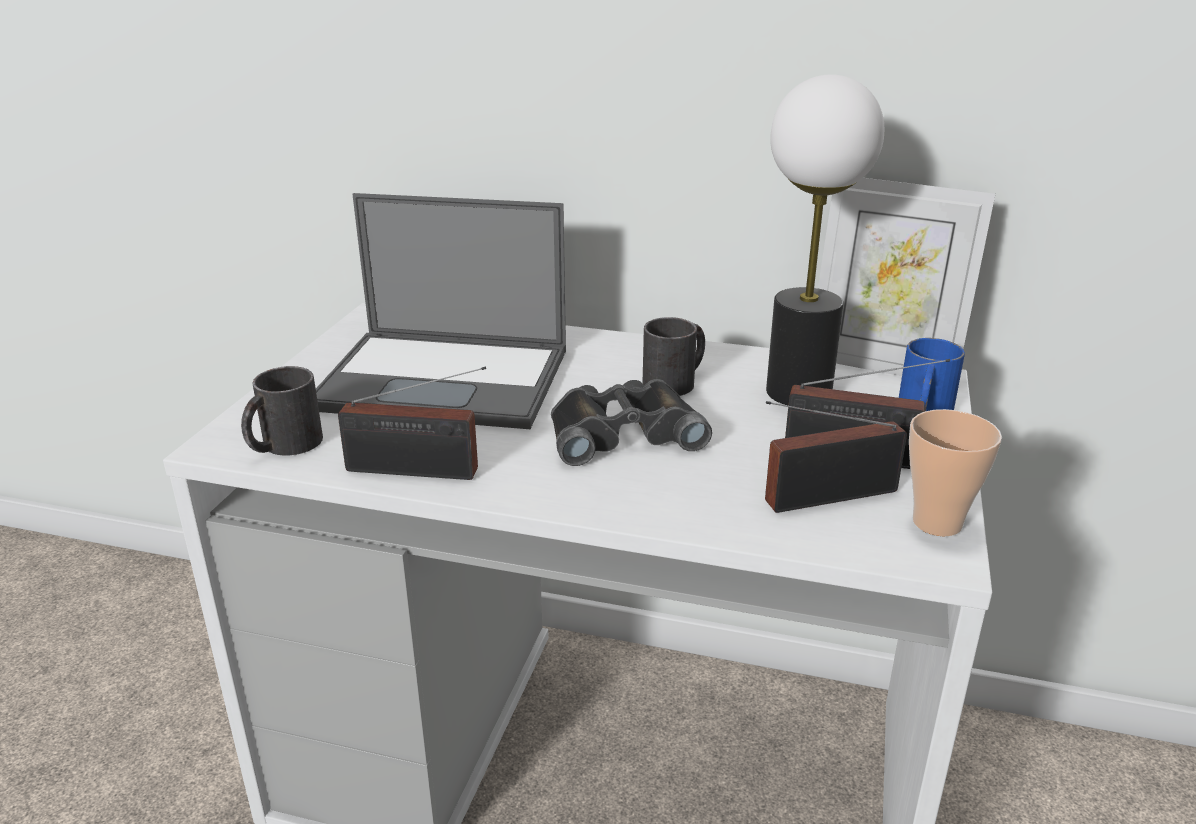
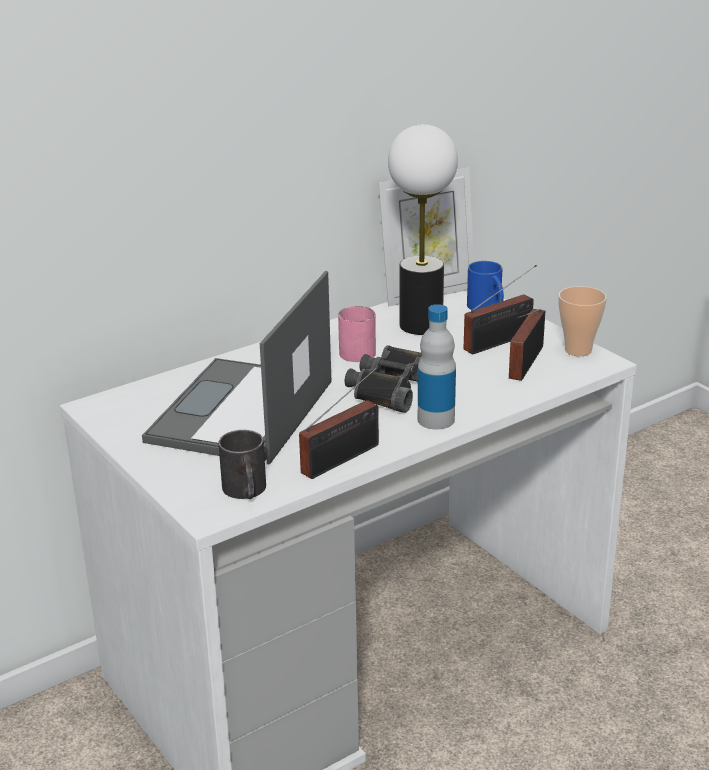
camera: 50 degrees left, 0 degrees up
laptop [316,193,566,429] -> laptop turned 150 degrees clockwise [142,271,331,464]
black mug [643,317,705,396] -> pink mug [338,306,376,362]
none -> bottle [418,304,456,429]

